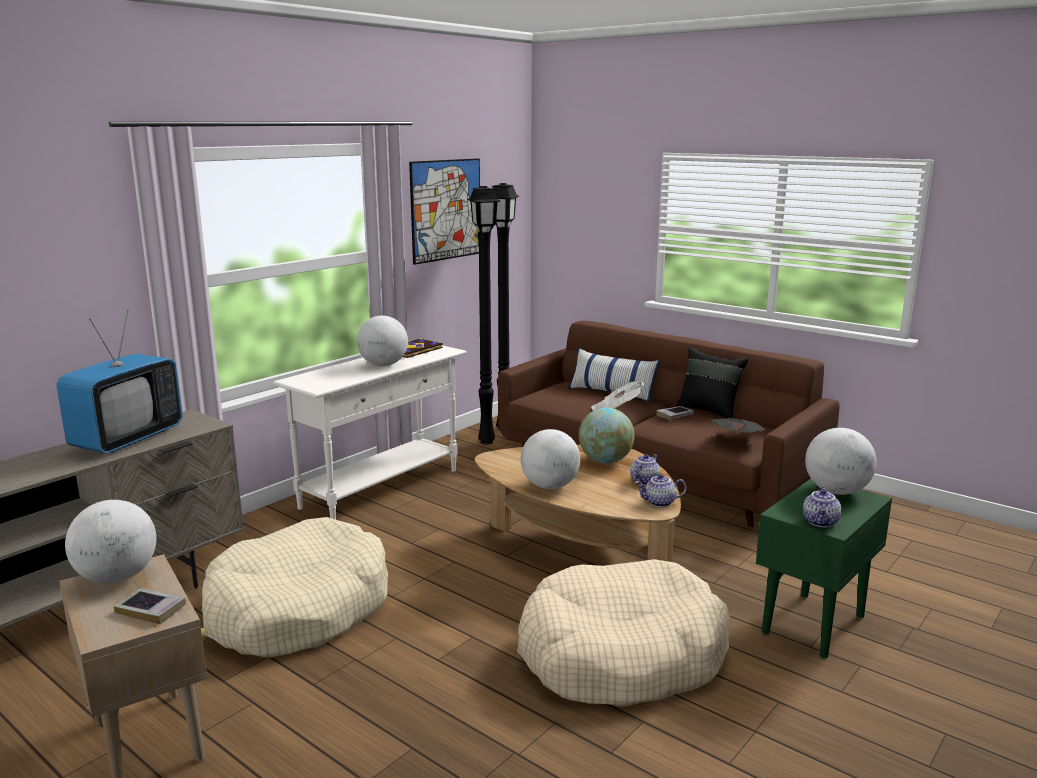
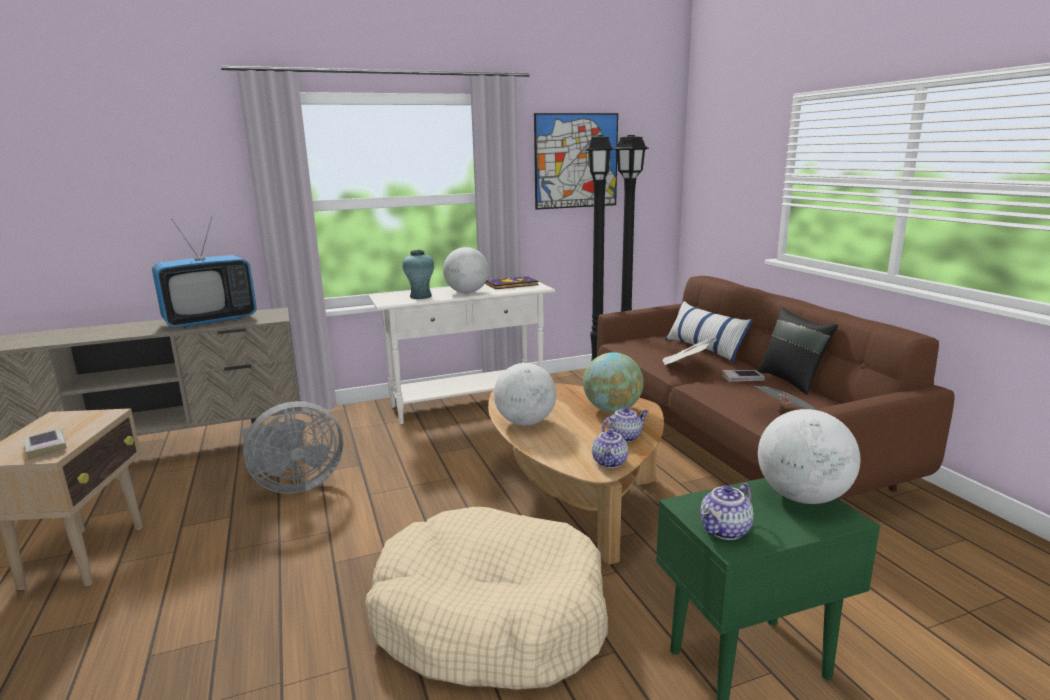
camera: 30 degrees right, 0 degrees up
globe [65,500,156,583] -> none
beige dog bed [202,517,388,657] -> grey fan [242,401,343,494]
teapot [635,474,687,507] -> teapot turned 105 degrees counterclockwise [592,427,628,468]
none -> turquoise vase [402,250,434,299]

